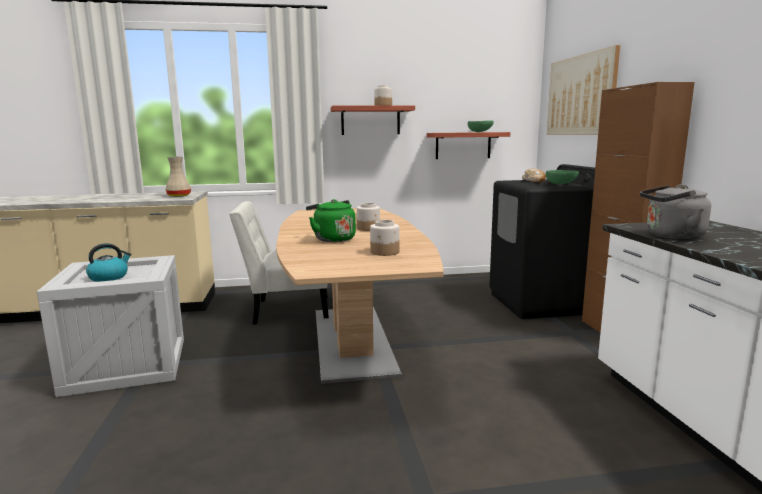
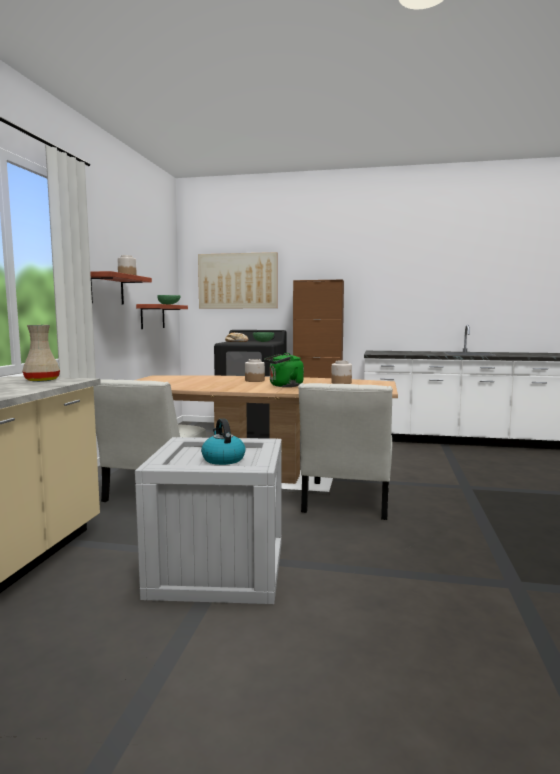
camera: 70 degrees left, 5 degrees down
grey kettle [640,184,711,239] -> none
none -> white chair [298,383,393,520]

